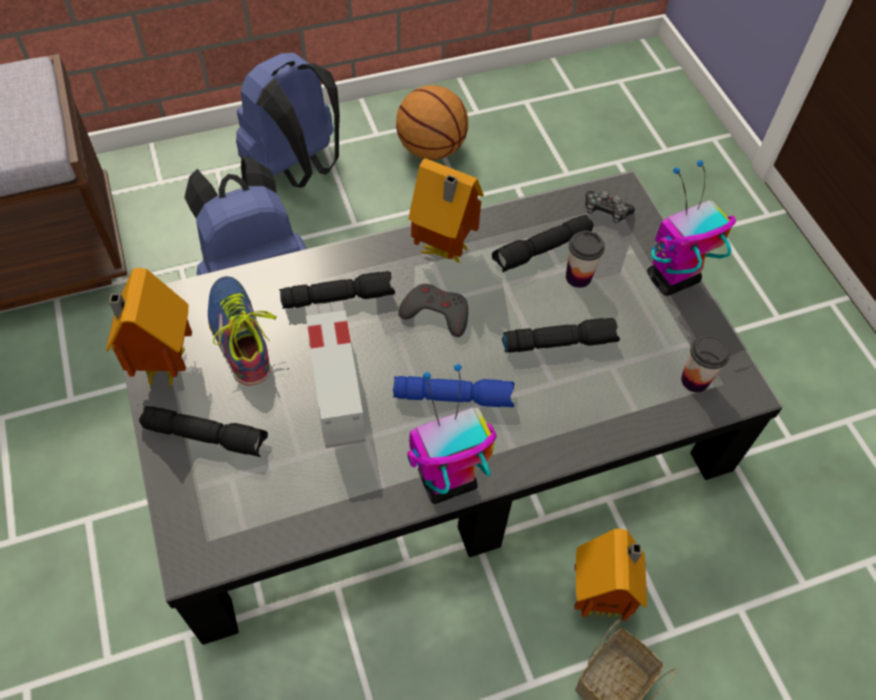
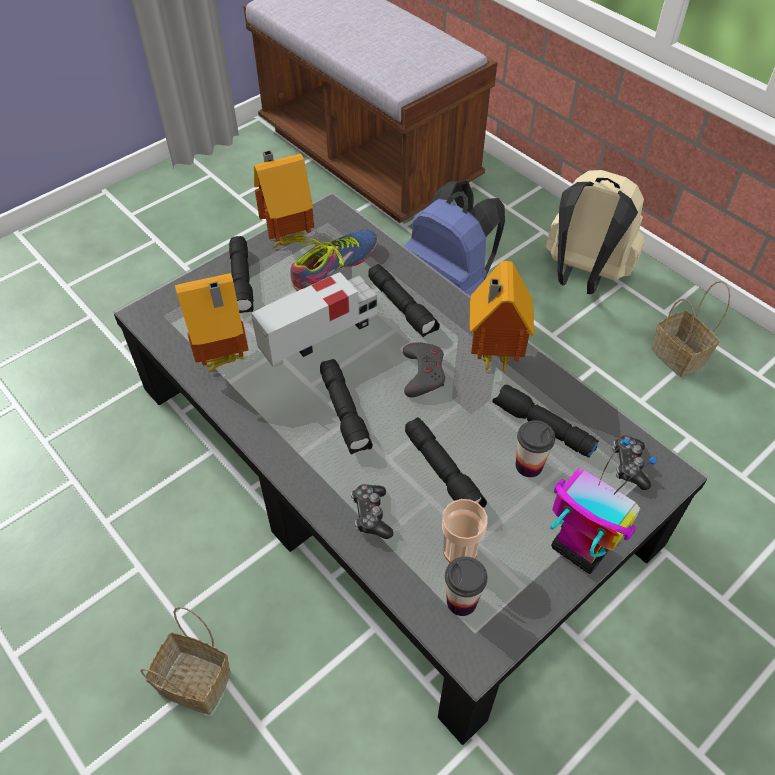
camera: 70 degrees right, 5 degrees down
blue backpack [236,53,340,188] -> beige backpack [546,170,644,294]
blue flashlight [393,376,514,407] -> black flashlight [320,359,373,455]
basketball [396,85,468,160] -> basket [651,280,730,377]
toy robot [407,364,496,504] -> none
toy house [575,529,647,621] -> toy house moved to [175,273,249,372]
none -> game controller [351,484,393,539]
none -> cup [442,499,488,563]

